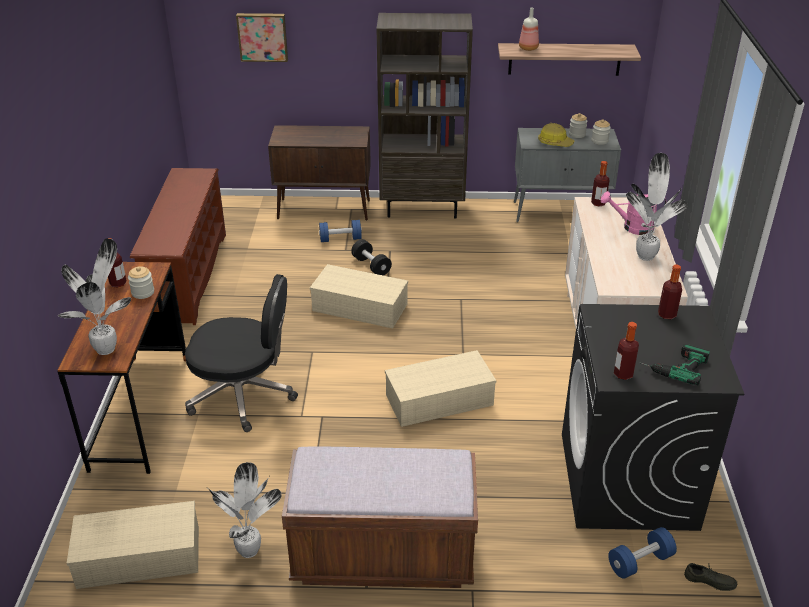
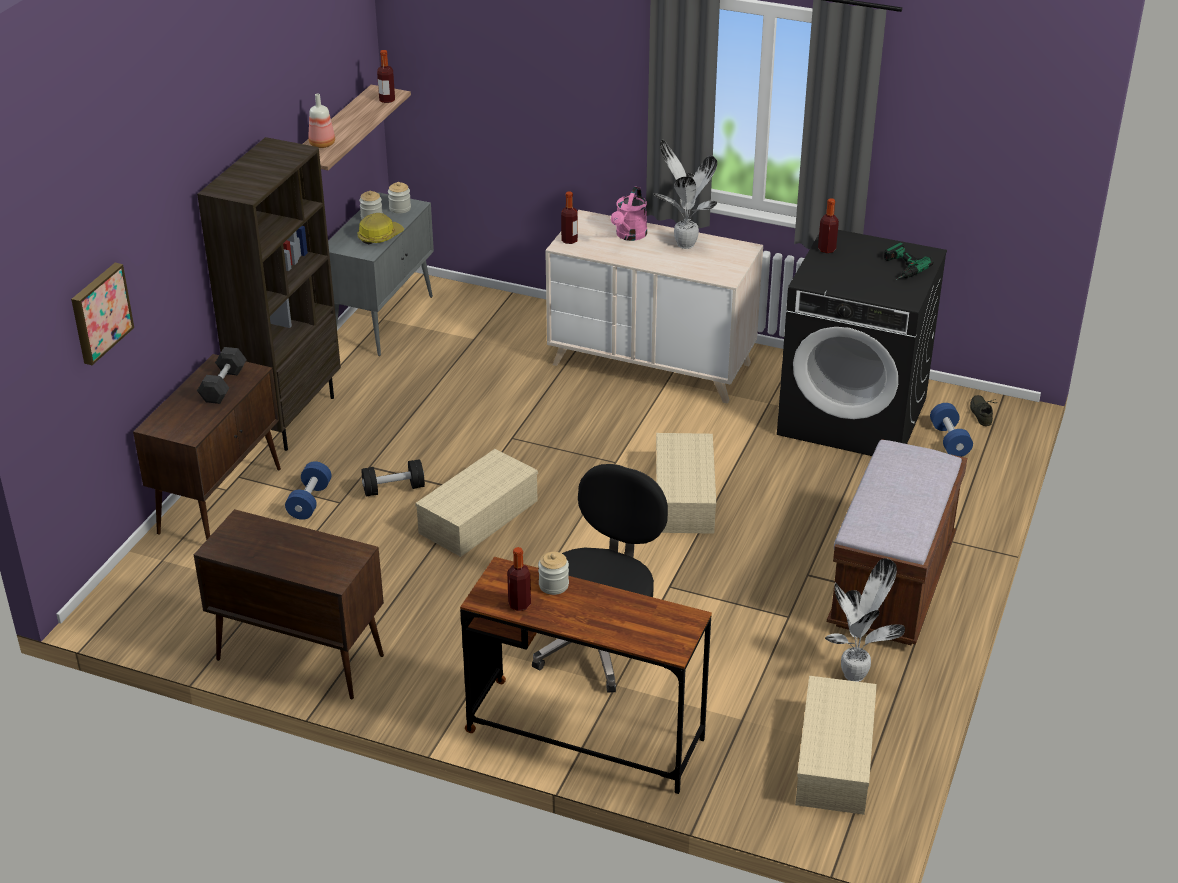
camera: 70 degrees left, 0 degrees up
potted plant [58,238,131,355] -> none
brown shoe rack [130,168,226,325] -> brown cabinet [194,509,384,699]
bottle [614,322,639,380] -> bottle moved to [377,50,395,103]
grey shoe [684,563,737,591] -> grey shoe turned 45 degrees counterclockwise [970,395,998,426]
none -> grey dumbbell [197,347,247,404]

